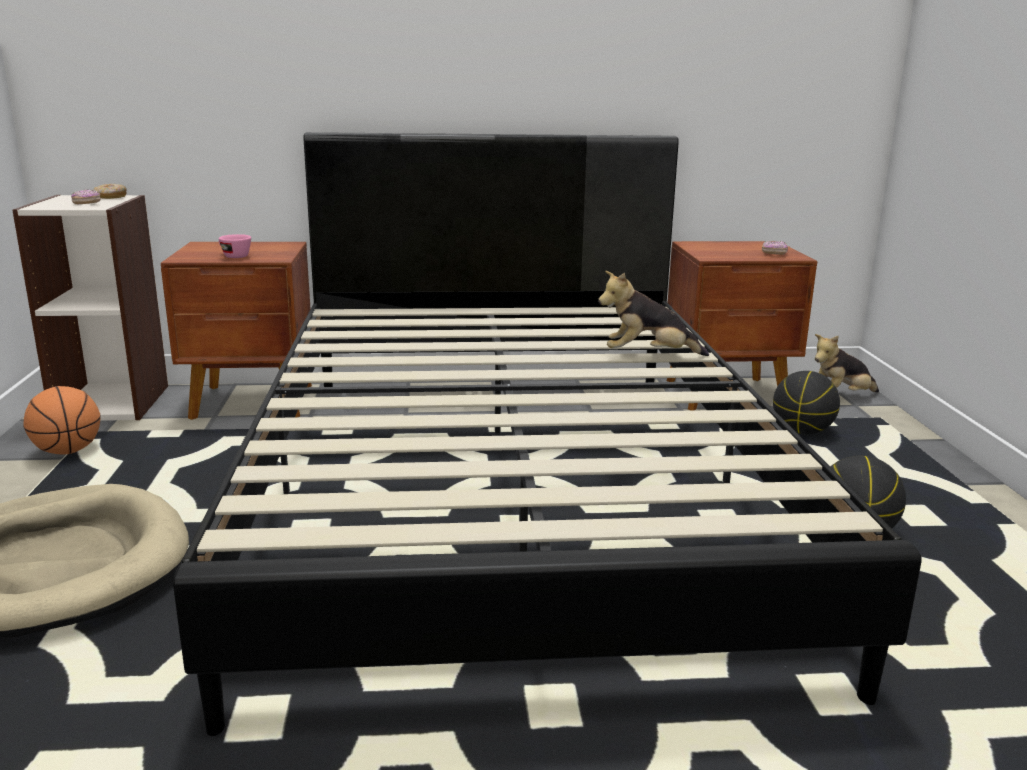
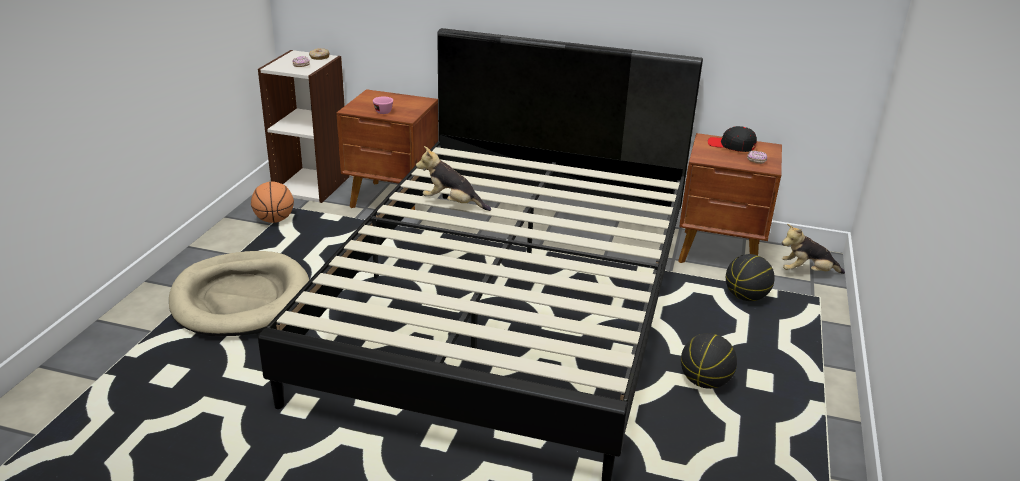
camera: 20 degrees right, 10 degrees up
plush toy [598,271,709,356] -> plush toy moved to [416,146,491,211]
none -> black cap [708,126,757,152]

